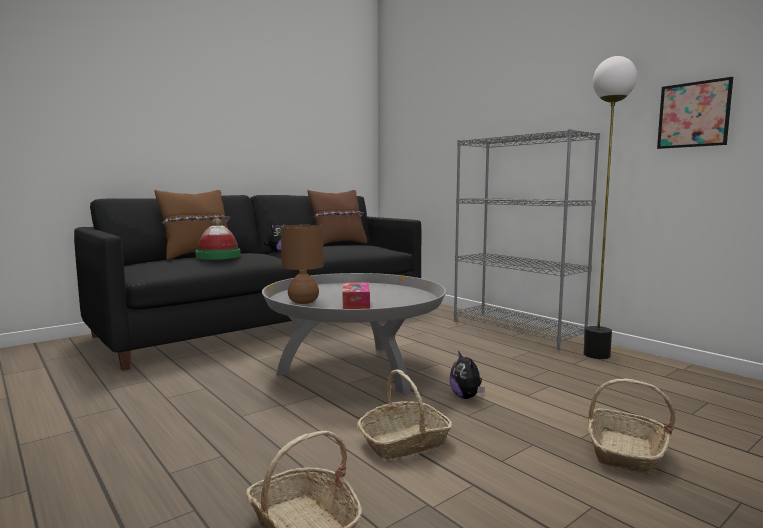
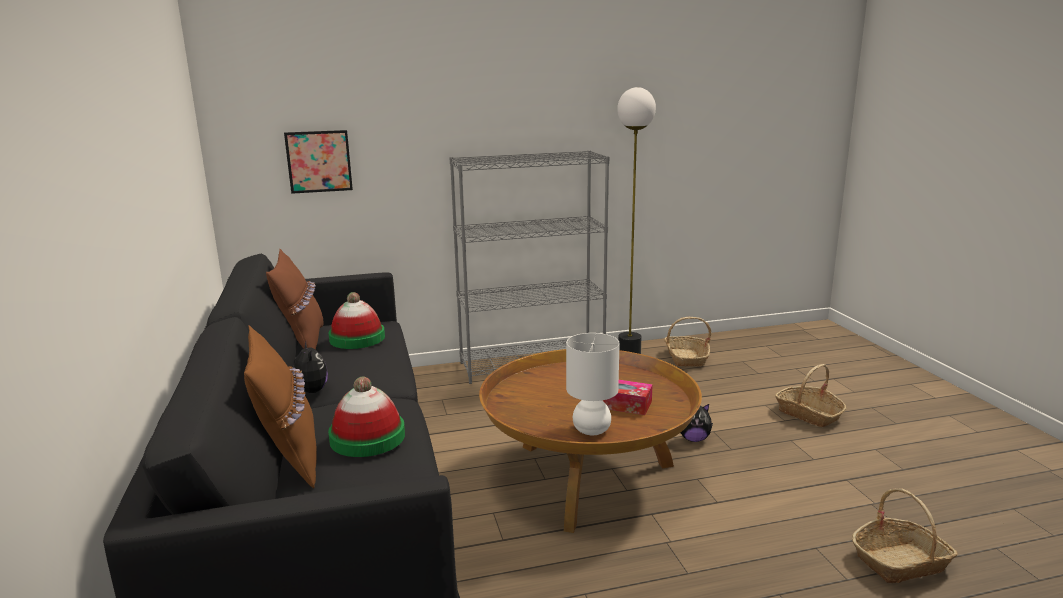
camera: 65 degrees left, 10 degrees up
grey coffee table [262,273,447,395] -> brown coffee table [479,349,702,533]
brown table lamp [281,225,323,304] -> white table lamp [566,333,620,435]
basket [357,369,452,460] -> basket moved to [664,317,711,367]
picture [657,77,733,149] -> picture moved to [284,130,353,194]
none -> hat [329,292,385,349]

